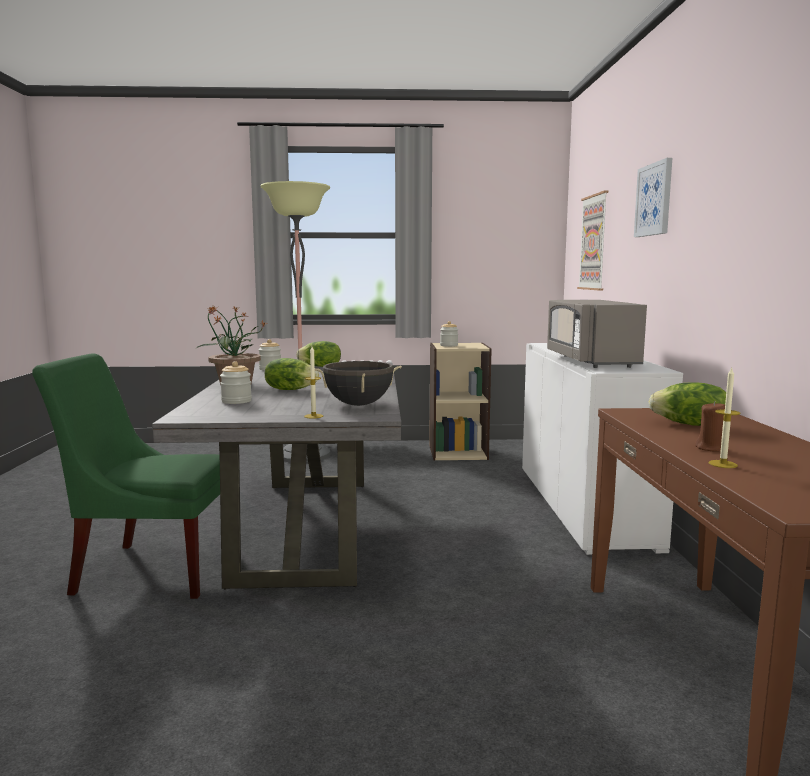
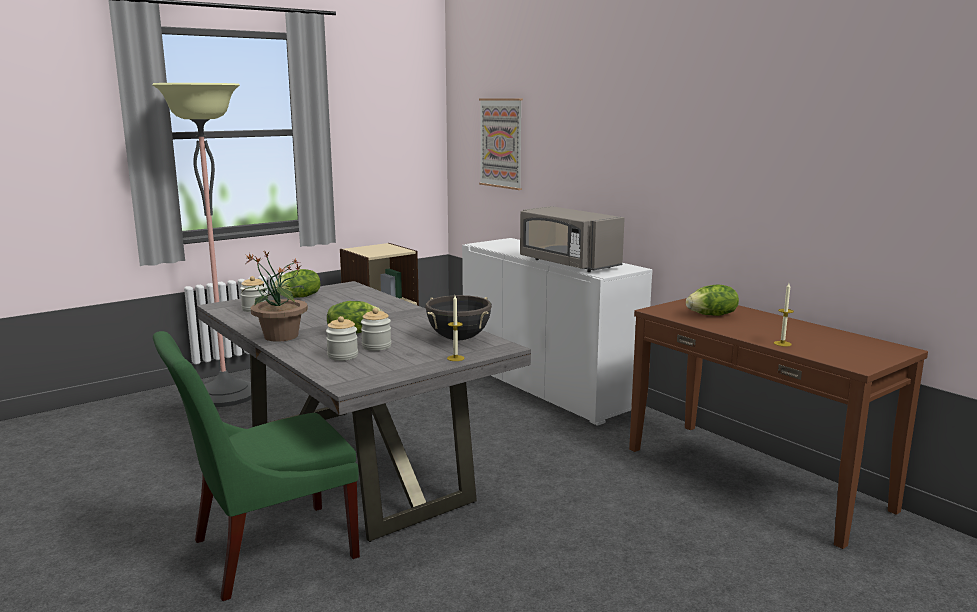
camera: 35 degrees left, 5 degrees up
jar [440,321,458,347] -> jar moved to [361,308,391,351]
picture [634,158,672,237] -> none
brown candle [695,401,725,451] -> none

